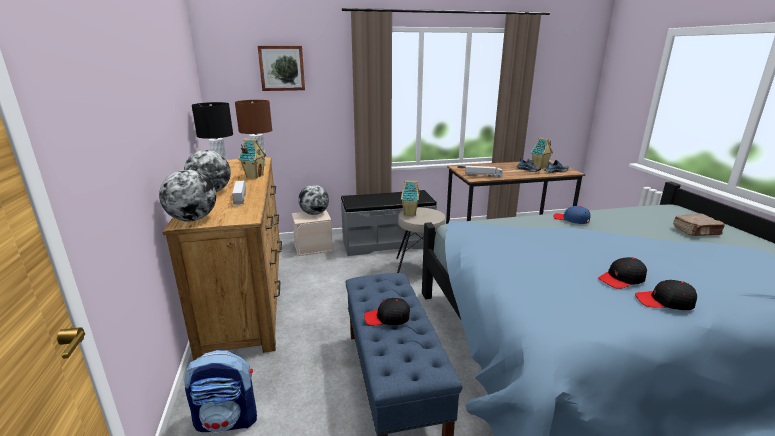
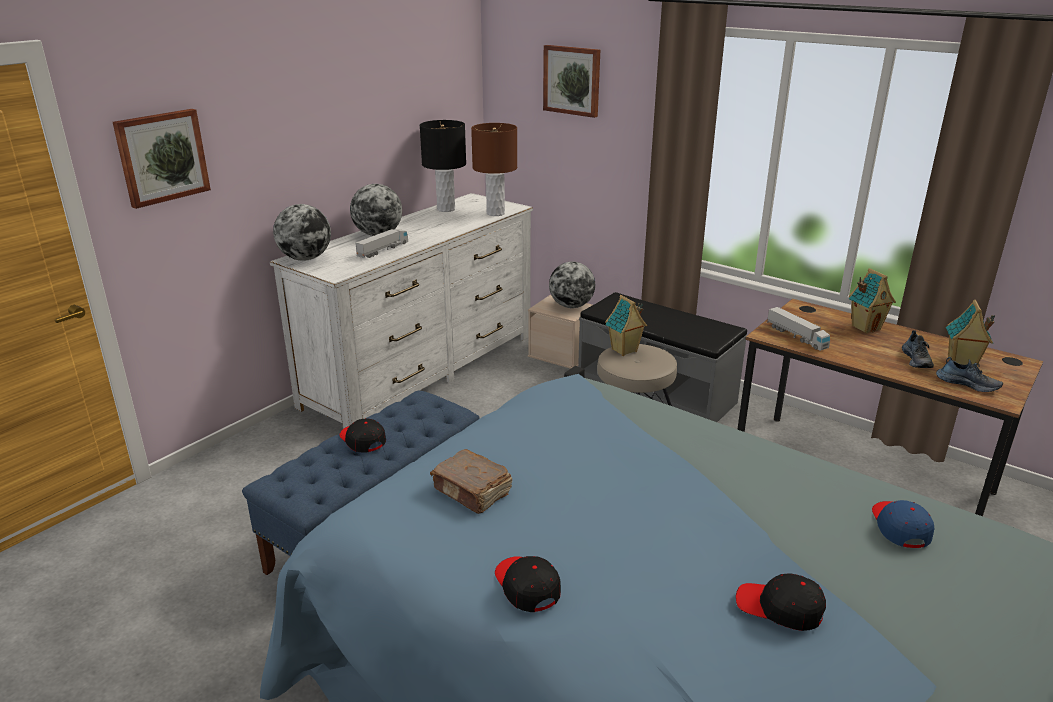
camera: 50 degrees right, 5 degrees up
brown dresser [163,157,282,360] -> white dresser [270,193,533,429]
backpack [184,350,257,433] -> none
toy house [238,138,266,178] -> toy house moved to [848,268,896,333]
blue cap [554,206,591,224] -> blue cap moved to [872,500,934,548]
black cap [598,257,647,289] -> black cap moved to [736,573,826,631]
brown book [673,213,724,236] -> brown book moved to [430,449,512,514]
none -> picture [113,109,211,209]

